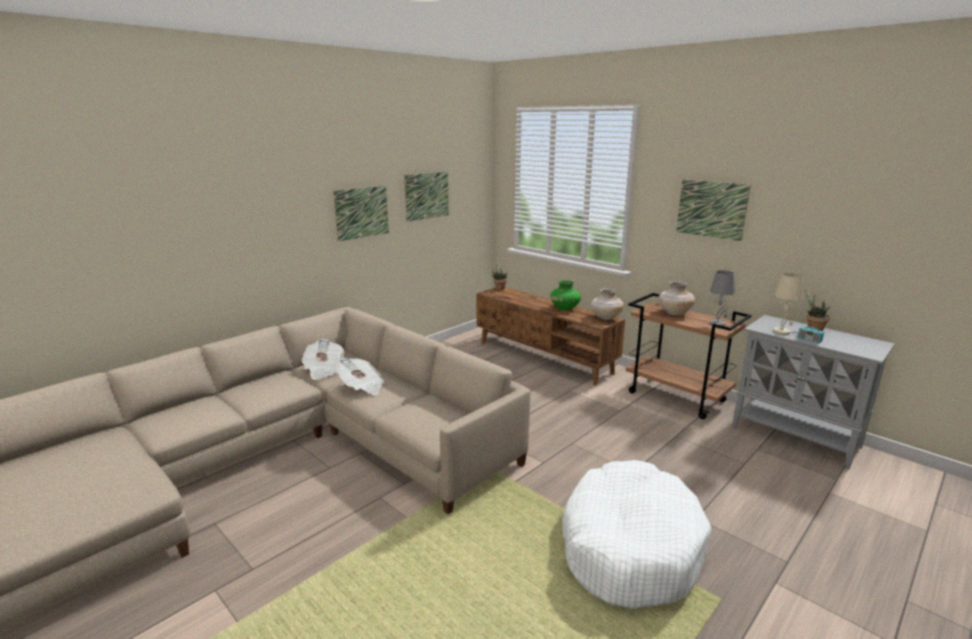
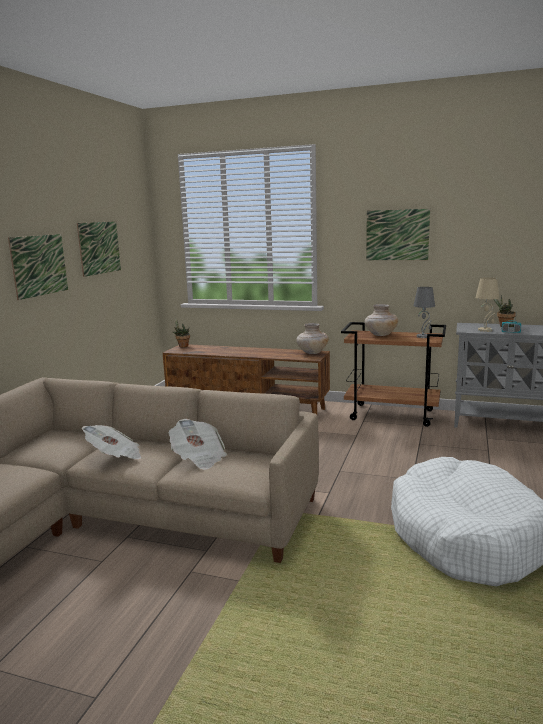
camera: 25 degrees left, 5 degrees down
newspaper [301,339,345,380] -> newspaper moved to [169,419,227,470]
green vase [550,280,581,310] -> none

